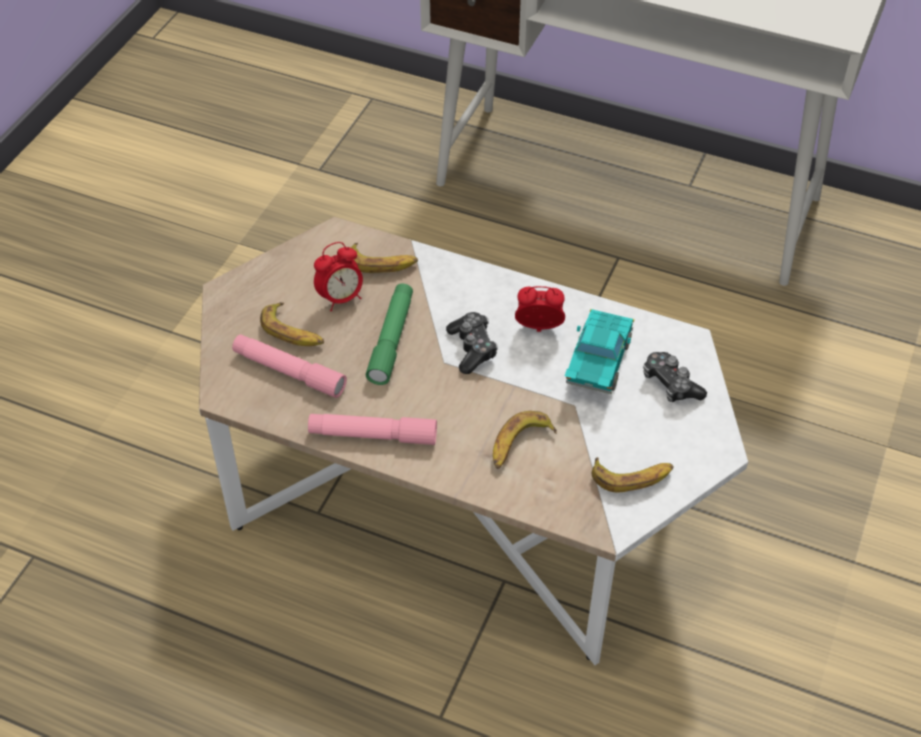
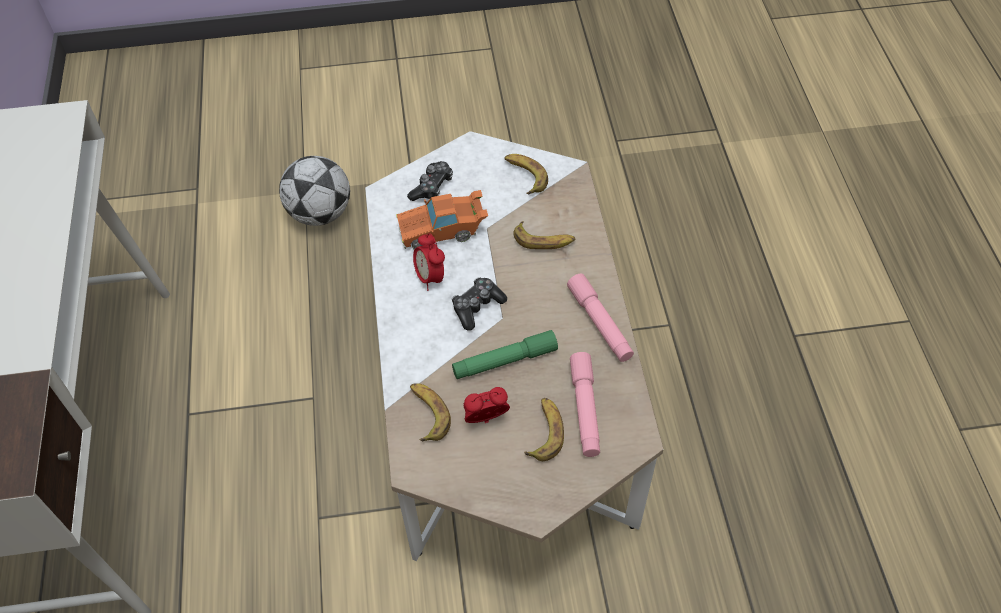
camera: 120 degrees left, 5 degrees up
alarm clock [314,242,363,311] -> alarm clock turned 45 degrees counterclockwise [464,387,510,423]
turquoise toy car [565,309,634,394] -> orange toy car [396,190,488,250]
none -> football [279,156,350,226]

